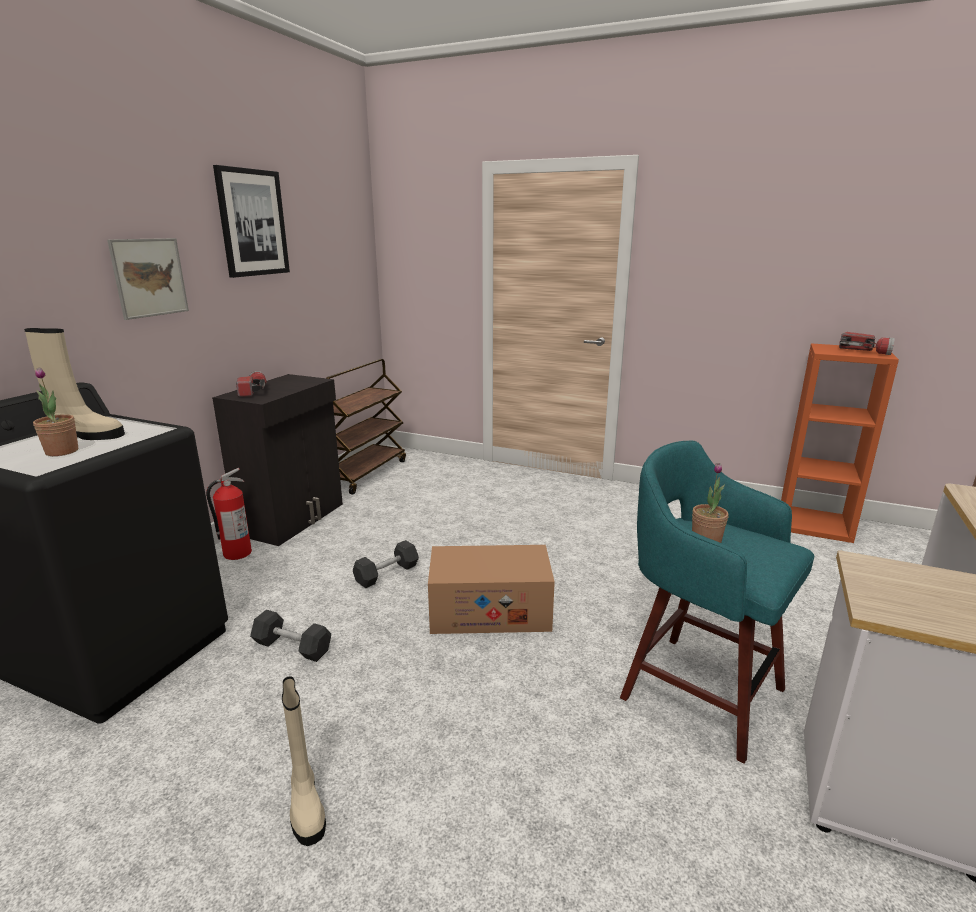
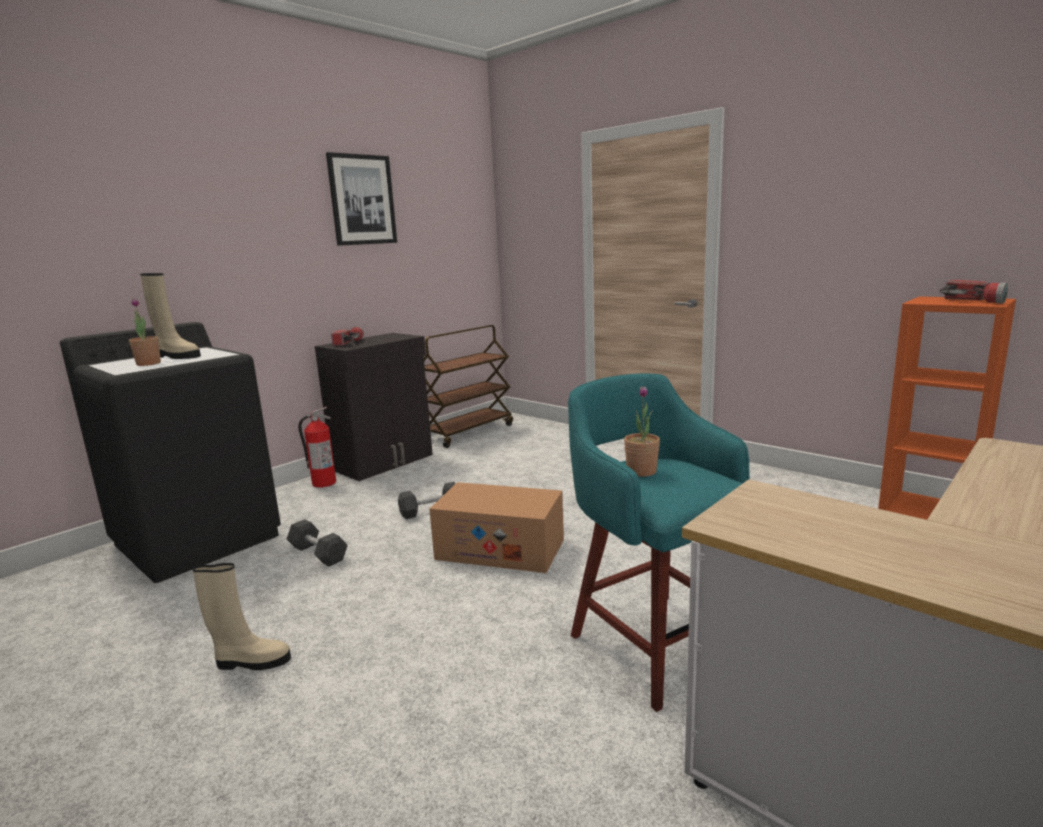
camera: 20 degrees right, 5 degrees down
picture [107,238,189,320] -> none
beige boot [282,676,326,846] -> beige boot turned 90 degrees counterclockwise [193,563,291,670]

